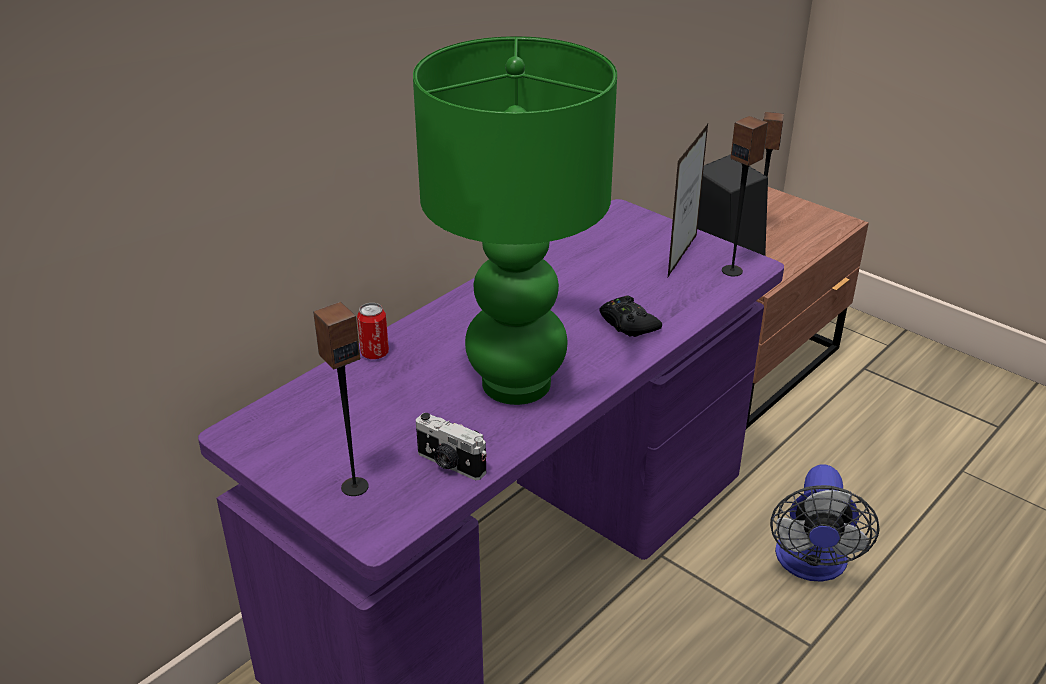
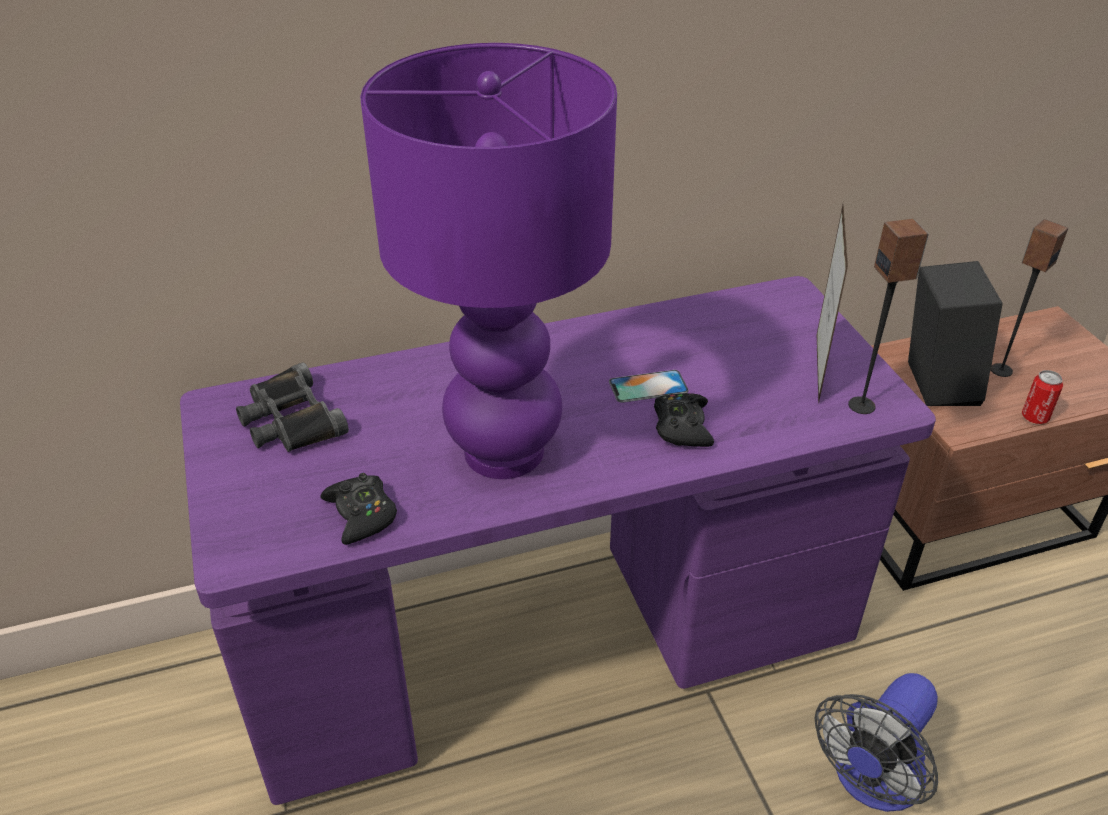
camera: 30 degrees right, 5 degrees up
speaker [313,302,369,496] -> none
can [357,303,389,359] -> can moved to [1022,370,1063,424]
green table lamp [413,36,617,405] -> purple table lamp [360,43,617,479]
camera [416,413,487,480] -> black game controller [320,473,397,545]
picture frame [668,124,708,277] -> picture frame turned 45 degrees counterclockwise [817,205,848,403]
none -> black binoculars [236,362,349,452]
none -> phone [609,370,689,403]

